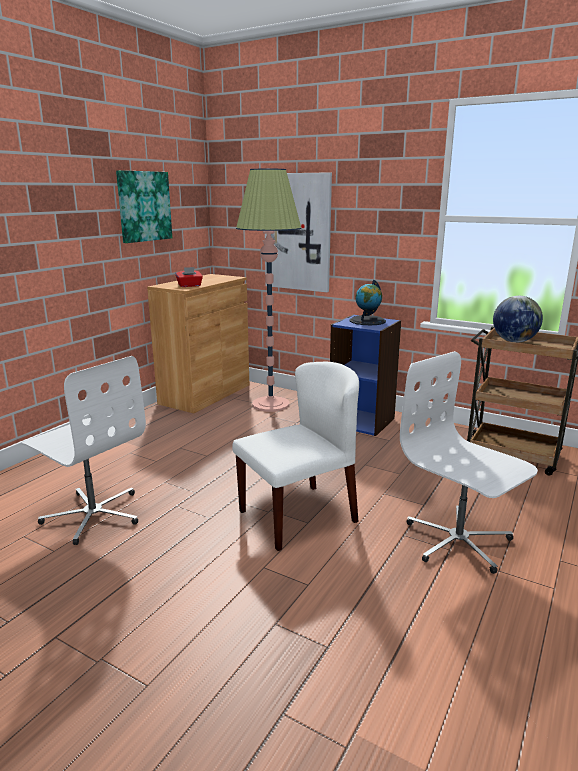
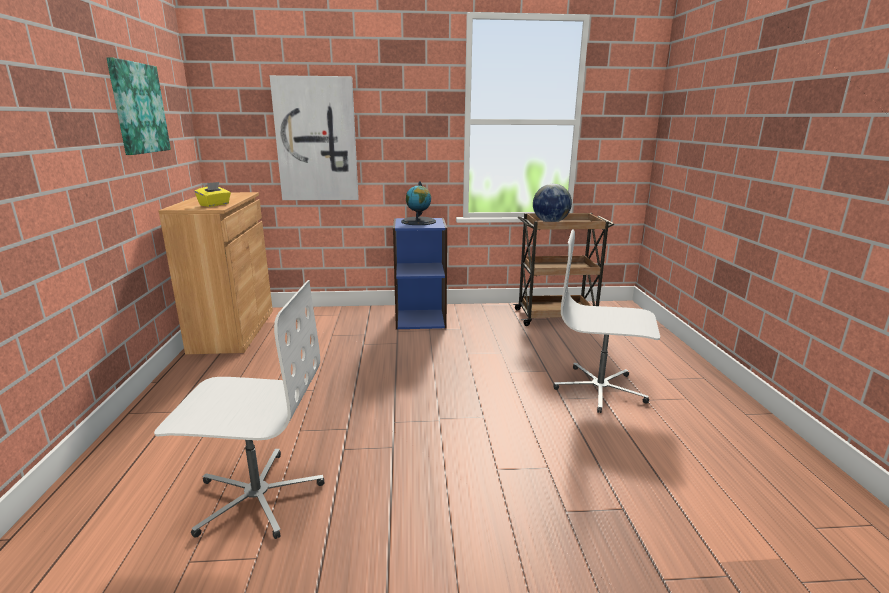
camera: 35 degrees left, 0 degrees up
red tissue box [176,267,203,287] -> yellow tissue box [194,182,231,207]
white chair [232,362,359,551] -> none
floor lamp [236,168,301,412] -> none

